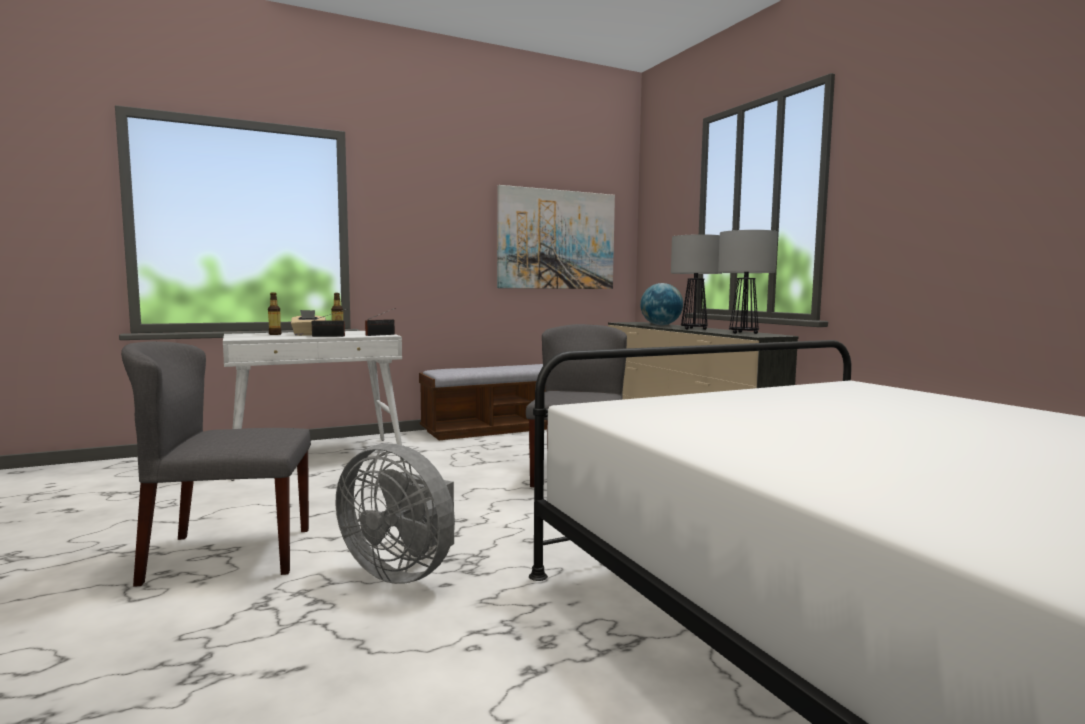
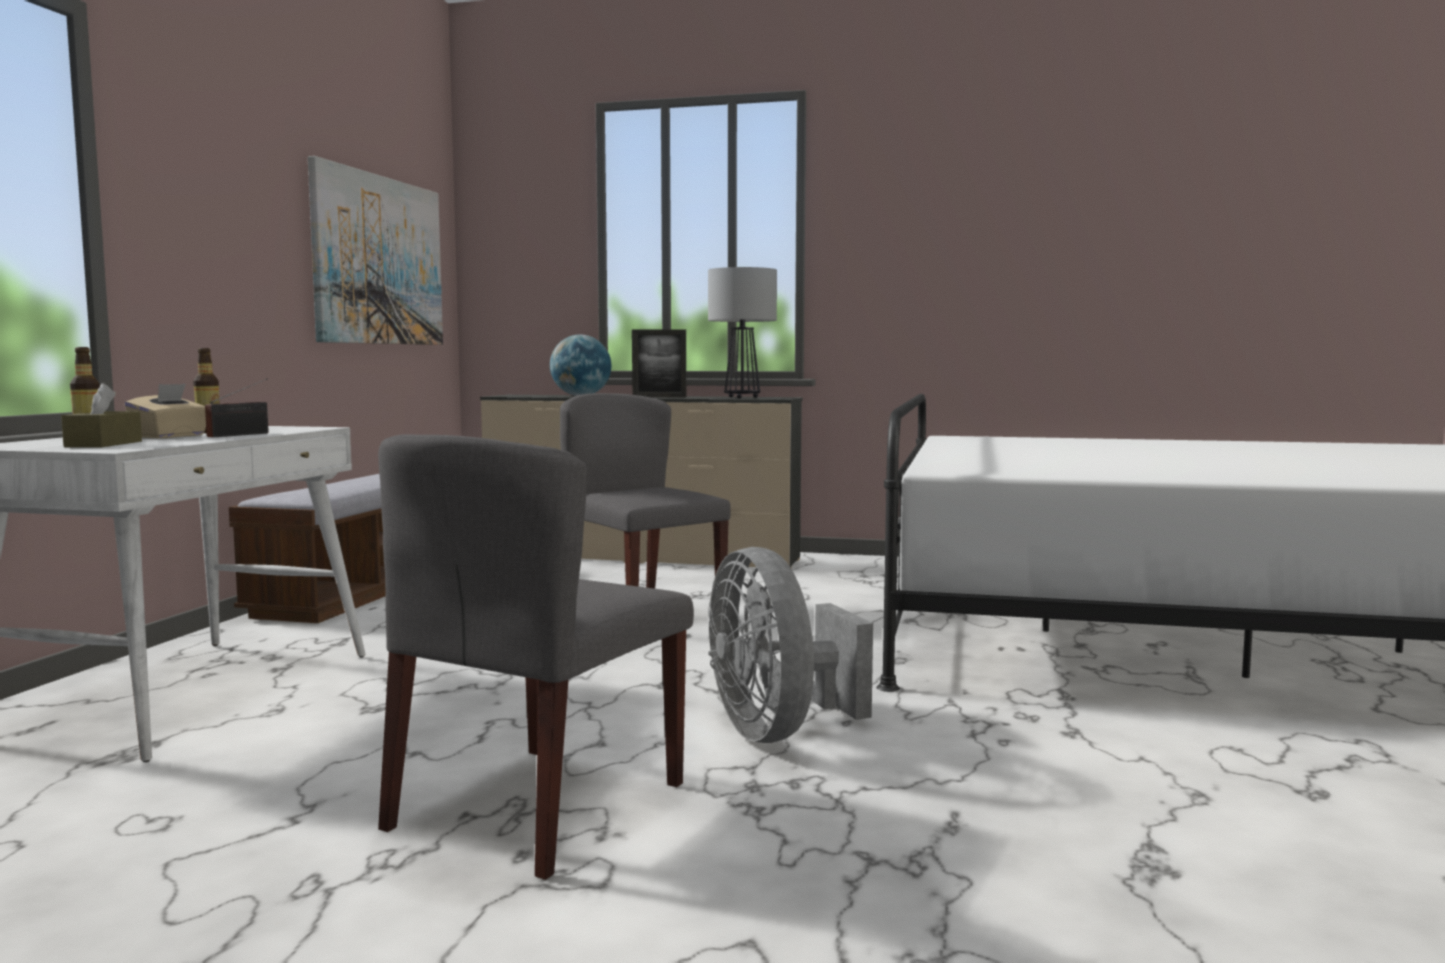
camera: 50 degrees left, 0 degrees up
grey fan [336,443,455,584] -> grey fan turned 90 degrees clockwise [708,547,873,743]
radio [365,308,396,336] -> none
table lamp [671,234,722,330] -> picture frame [632,329,686,397]
none -> brown tissue box [61,383,142,447]

